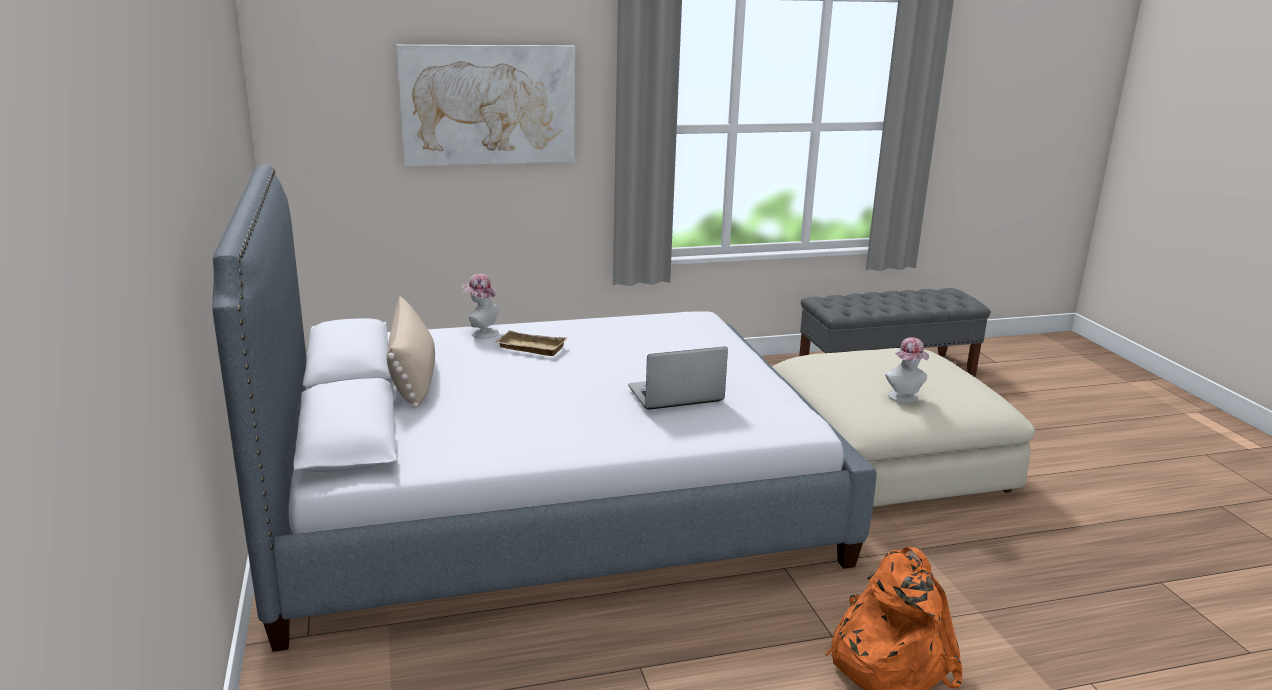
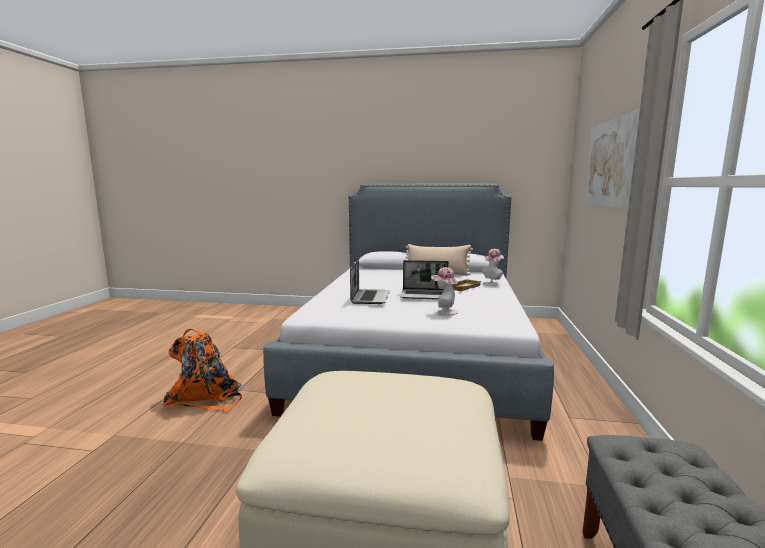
camera: 115 degrees right, 10 degrees down
hat [885,337,929,403] -> hat moved to [431,267,458,315]
none -> laptop [400,260,449,300]

